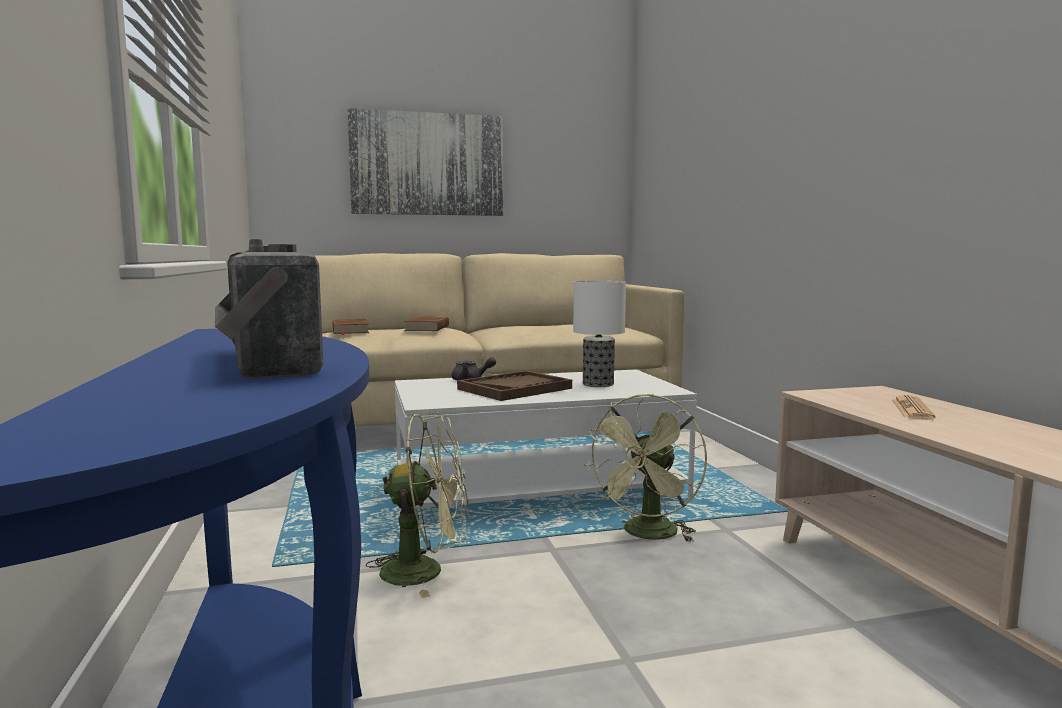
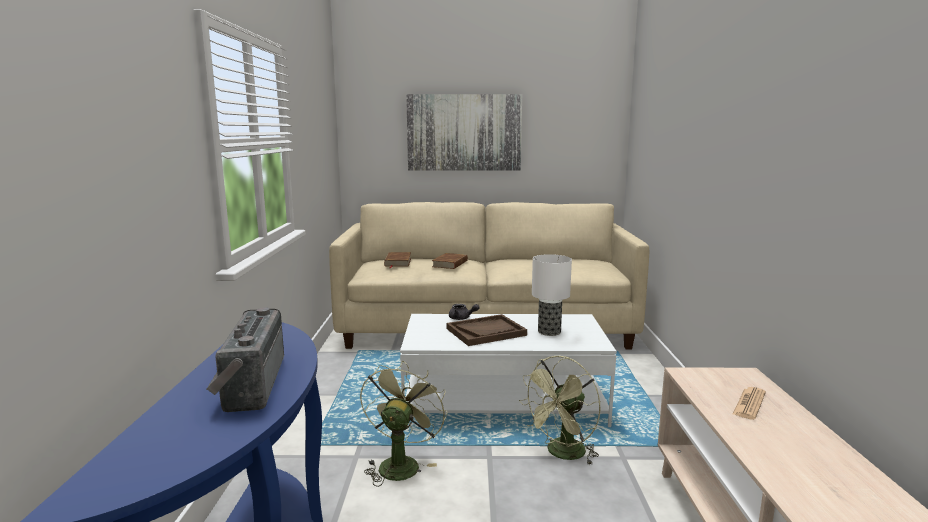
camera: 15 degrees right, 5 degrees up
green fan [366,412,468,598] -> green fan turned 90 degrees counterclockwise [360,360,447,487]

